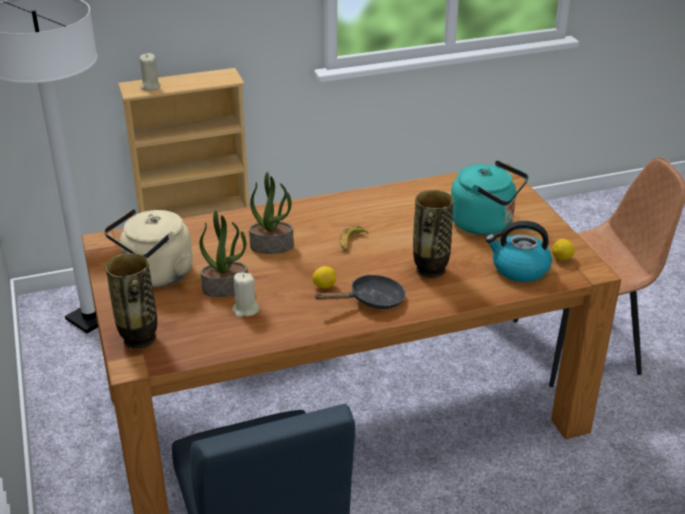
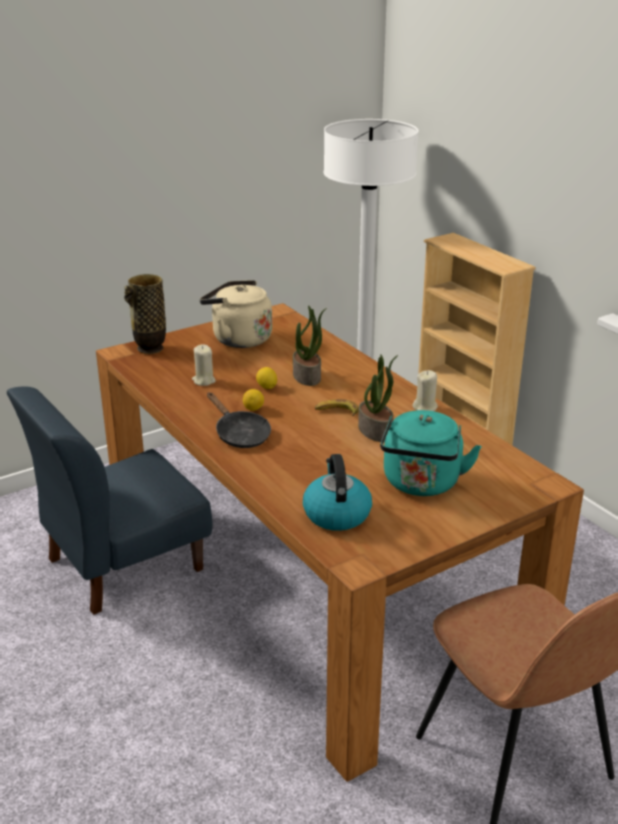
camera: 75 degrees right, 5 degrees down
beige candle [139,53,161,91] -> beige candle moved to [413,370,438,411]
potted plant [200,210,248,297] -> potted plant moved to [358,354,398,442]
vase [413,190,454,279] -> none
lemon [552,239,575,260] -> lemon moved to [256,367,277,389]

